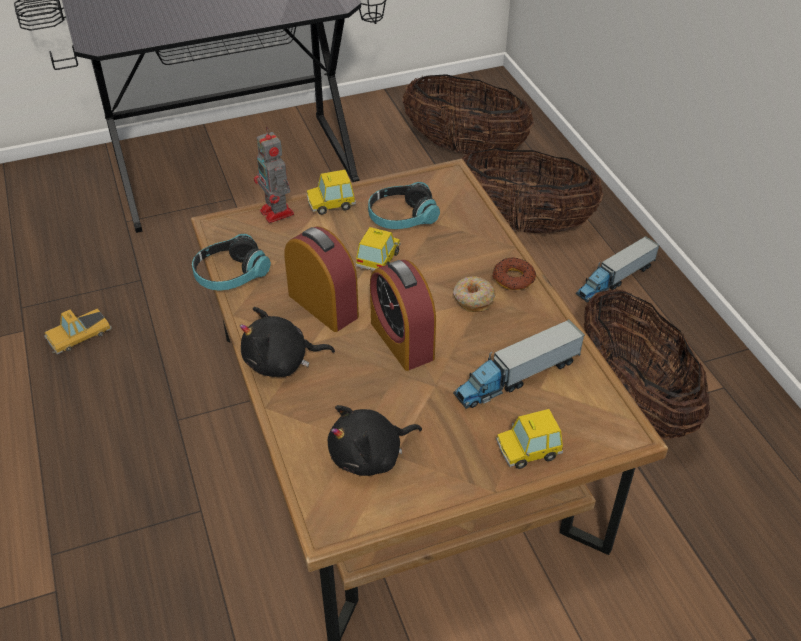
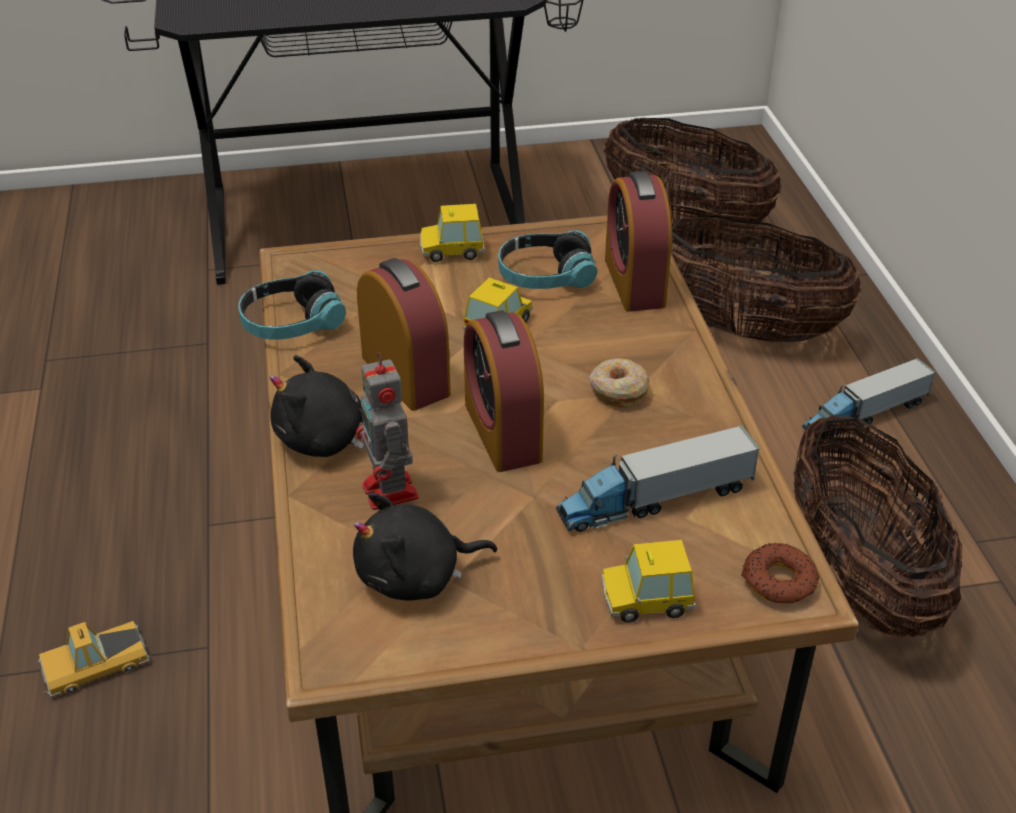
camera: 10 degrees right, 5 degrees down
toy car [44,308,112,354] -> toy car moved to [38,621,150,698]
toy robot [254,127,294,223] -> toy robot moved to [356,352,419,510]
donut [492,258,536,290] -> donut moved to [741,543,819,604]
none -> alarm clock [605,171,672,312]

